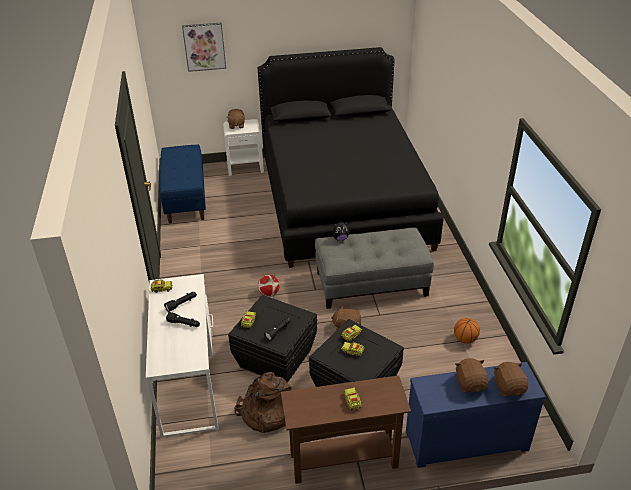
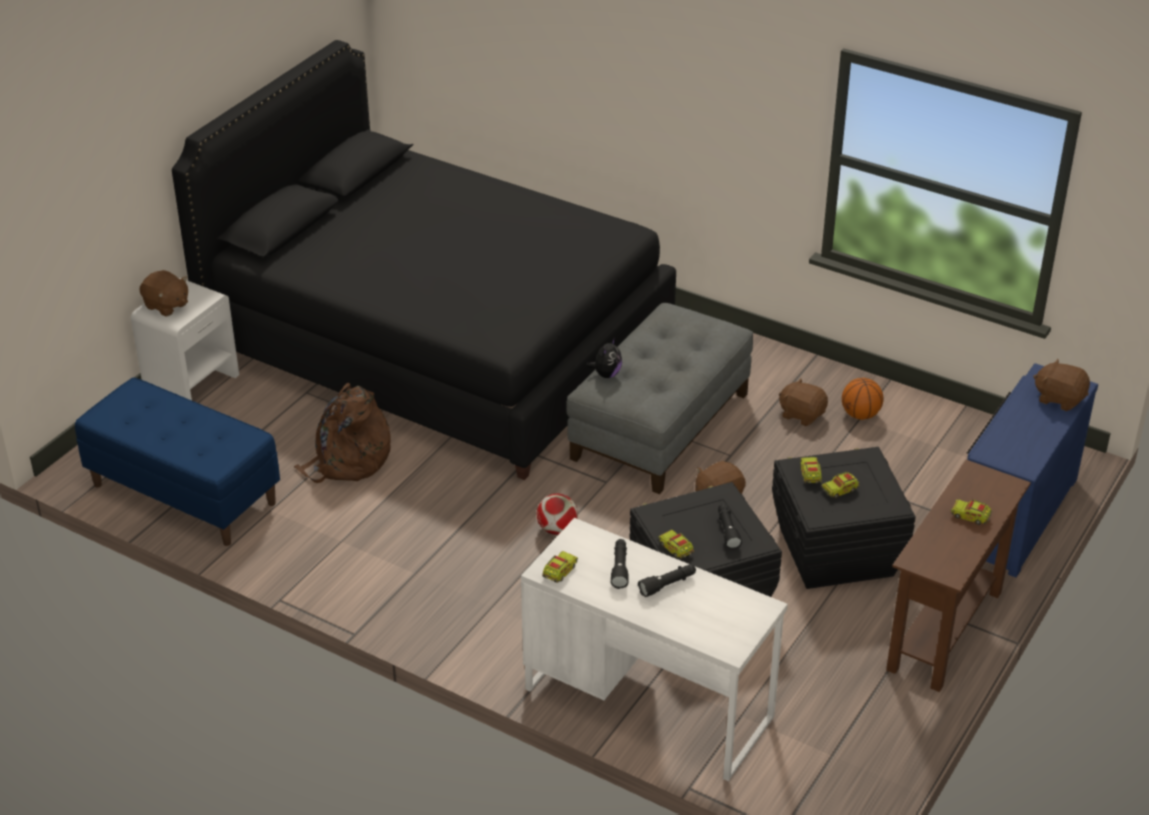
camera: 50 degrees left, 0 degrees up
picture [182,23,226,72] -> none
brown backpack [234,372,292,433] -> brown backpack moved to [294,383,391,483]
brown plush toy [455,358,488,393] -> brown plush toy moved to [779,378,828,426]

